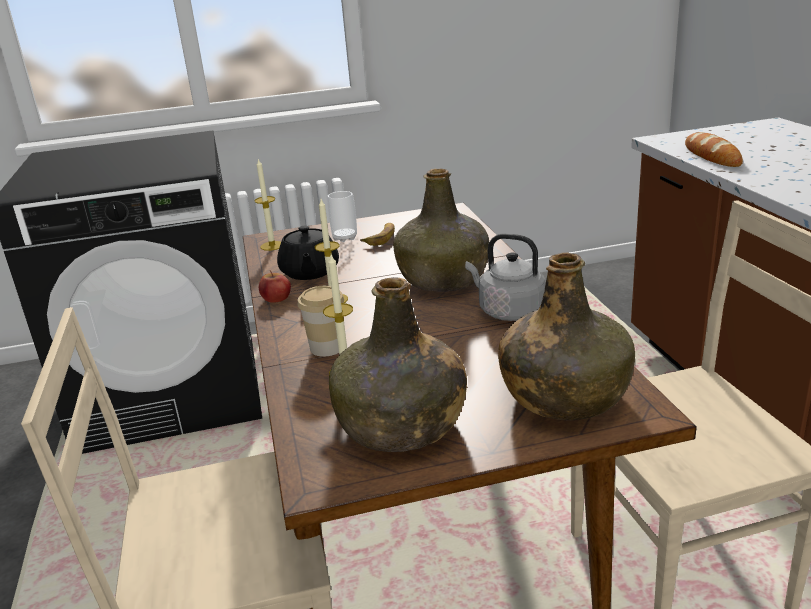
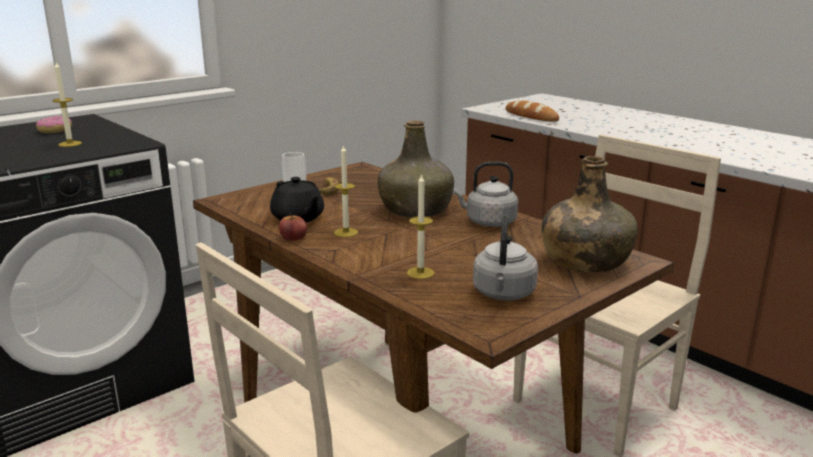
camera: 30 degrees left, 5 degrees down
candle [254,159,281,251] -> candle moved to [52,62,82,147]
cup [298,286,344,357] -> none
green bottle [329,277,467,452] -> grey kettle [473,215,538,300]
none -> donut [36,115,72,133]

